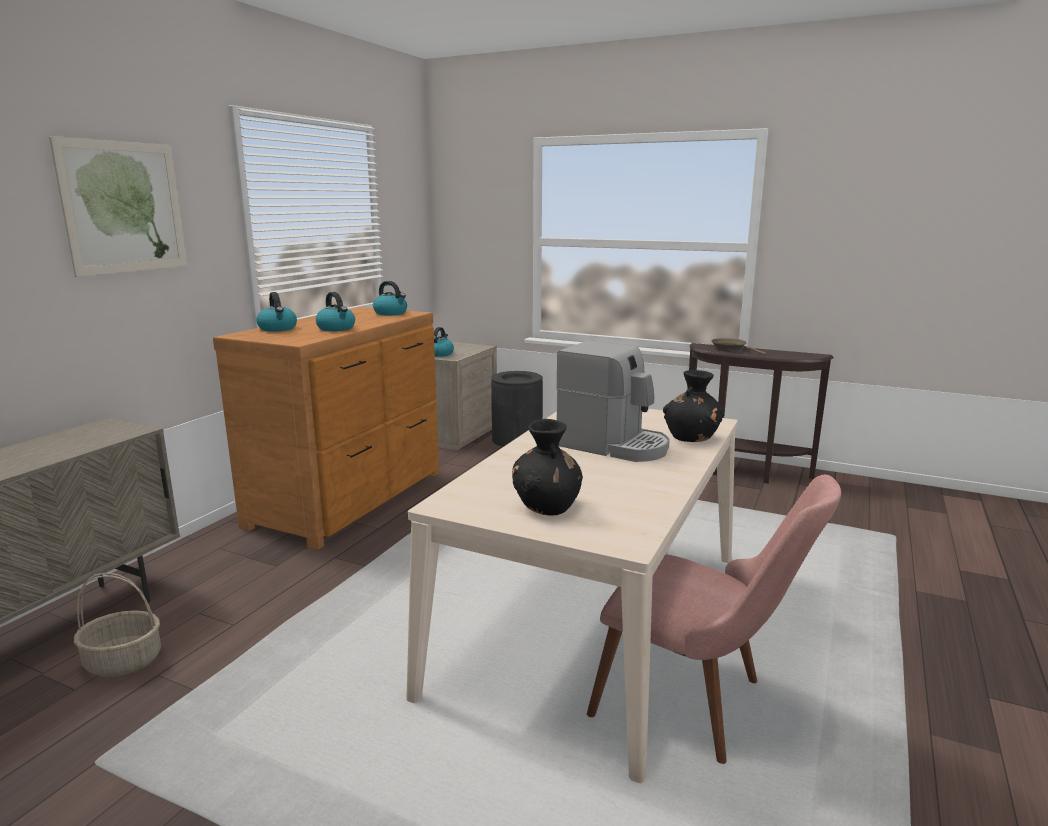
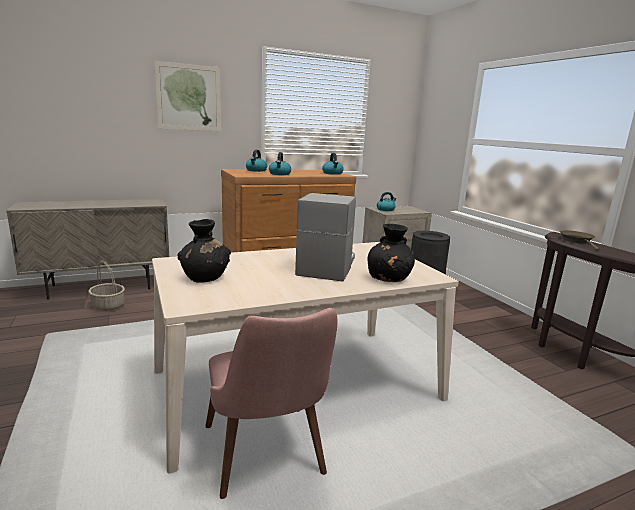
camera: 40 degrees right, 0 degrees up
coffee machine [556,340,670,462] -> coffee machine turned 150 degrees counterclockwise [295,193,356,281]

